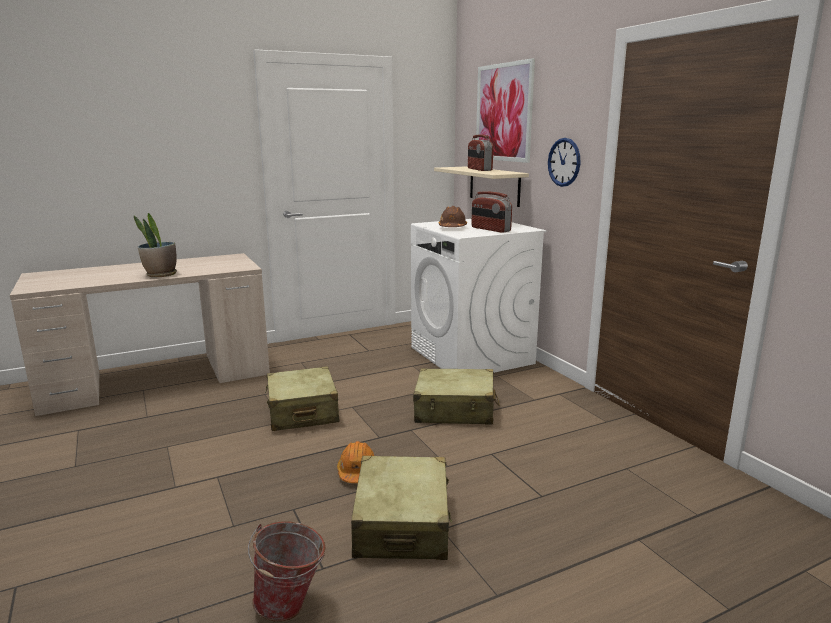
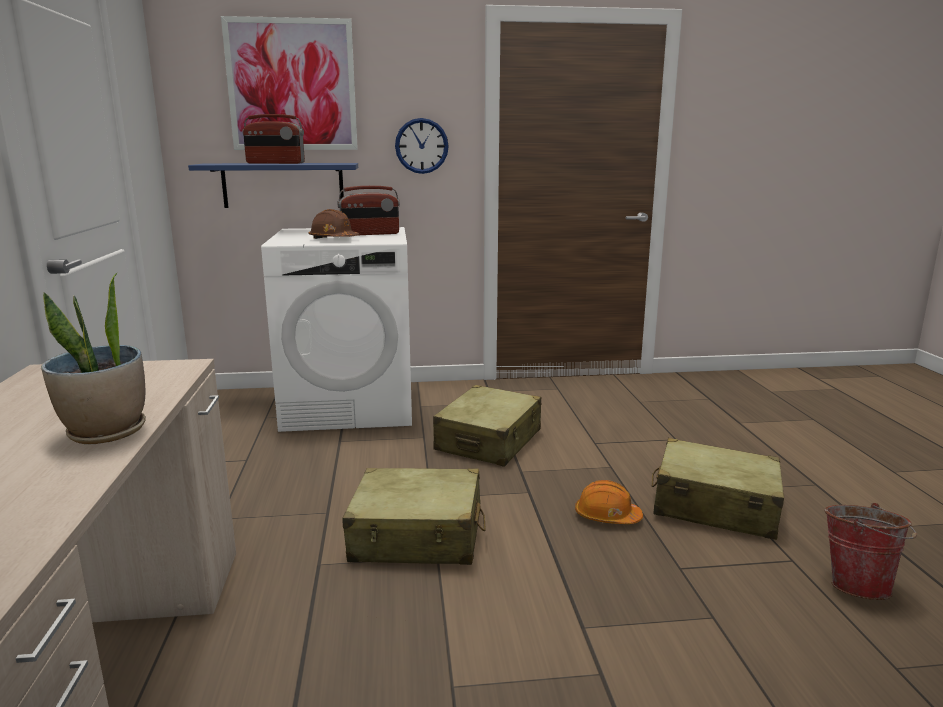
camera: 70 degrees left, 0 degrees up
beige shelf [434,167,529,207] -> blue shelf [188,163,358,208]

